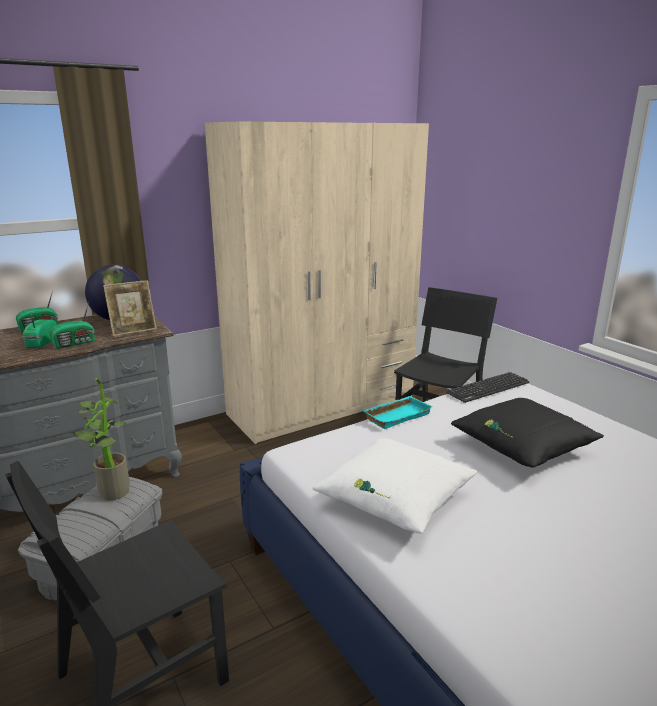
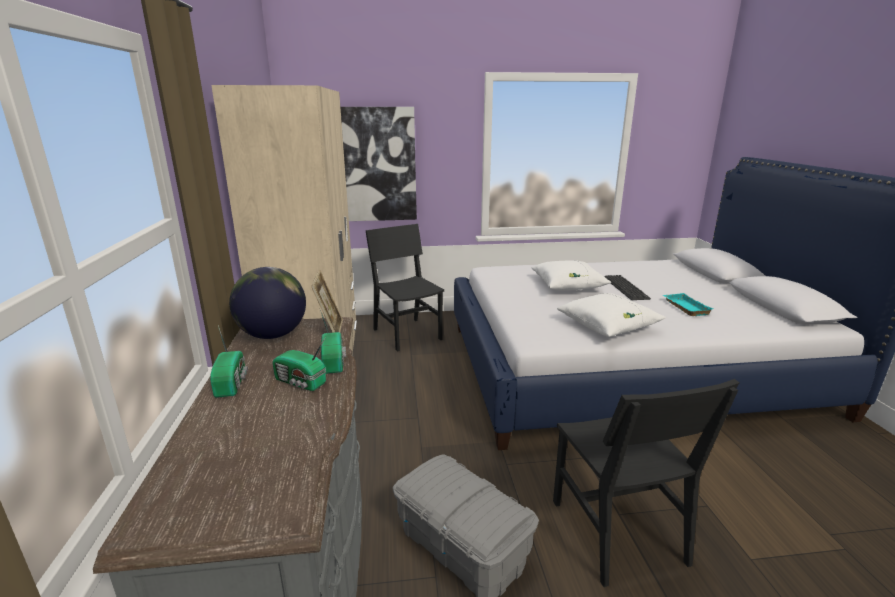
camera: 65 degrees left, 0 degrees up
potted plant [72,378,130,501] -> none
turquoise tray [362,396,432,429] -> turquoise tray moved to [663,293,714,316]
keyboard [446,372,529,403] -> keyboard moved to [604,275,651,300]
black pillow [451,398,604,468] -> white pillow [532,260,611,291]
none -> picture [340,107,417,221]

